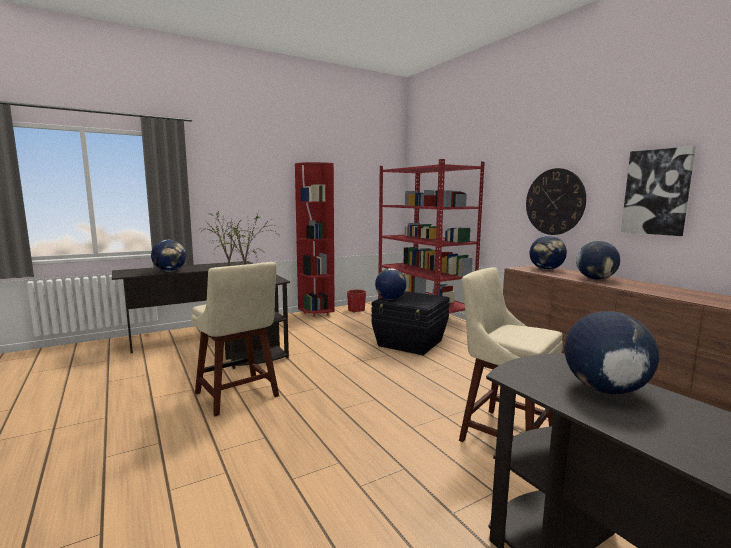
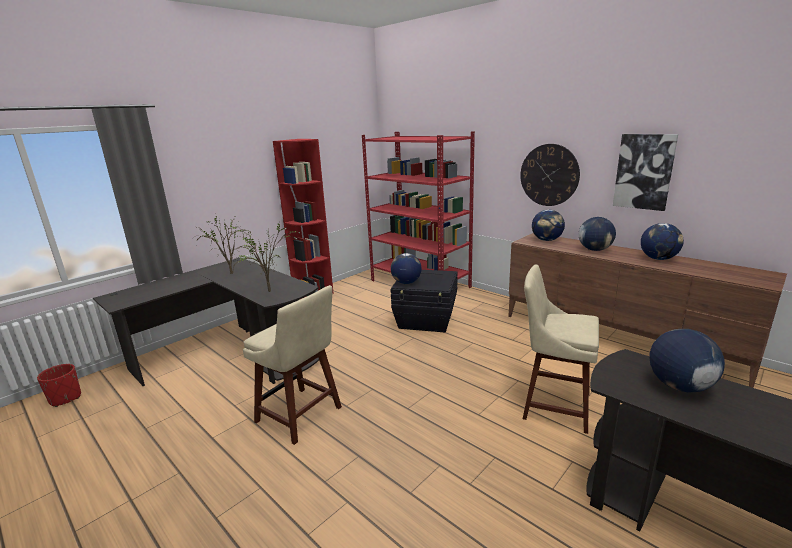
camera: 15 degrees left, 10 degrees up
globe [151,240,186,272] -> globe moved to [641,223,684,260]
red planter [347,289,366,313] -> red planter moved to [37,364,81,407]

